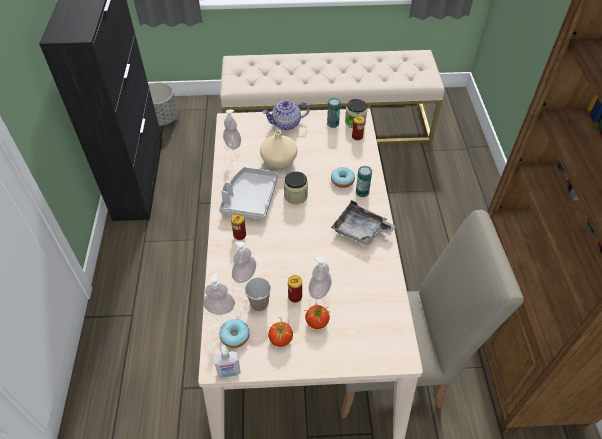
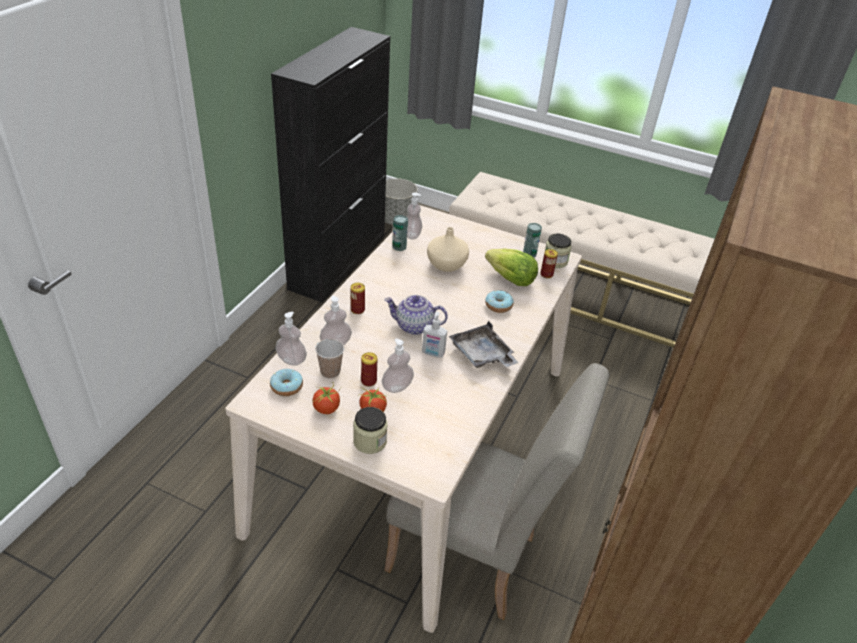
camera: 25 degrees right, 10 degrees down
soap dispenser [214,345,241,378] -> soap dispenser moved to [422,312,447,358]
grey tray [219,167,278,220] -> none
teapot [262,100,310,130] -> teapot moved to [384,295,448,335]
jar [284,171,308,205] -> jar moved to [353,407,388,454]
can [356,166,372,198] -> can moved to [392,215,408,251]
none -> lettuce [485,249,538,286]

